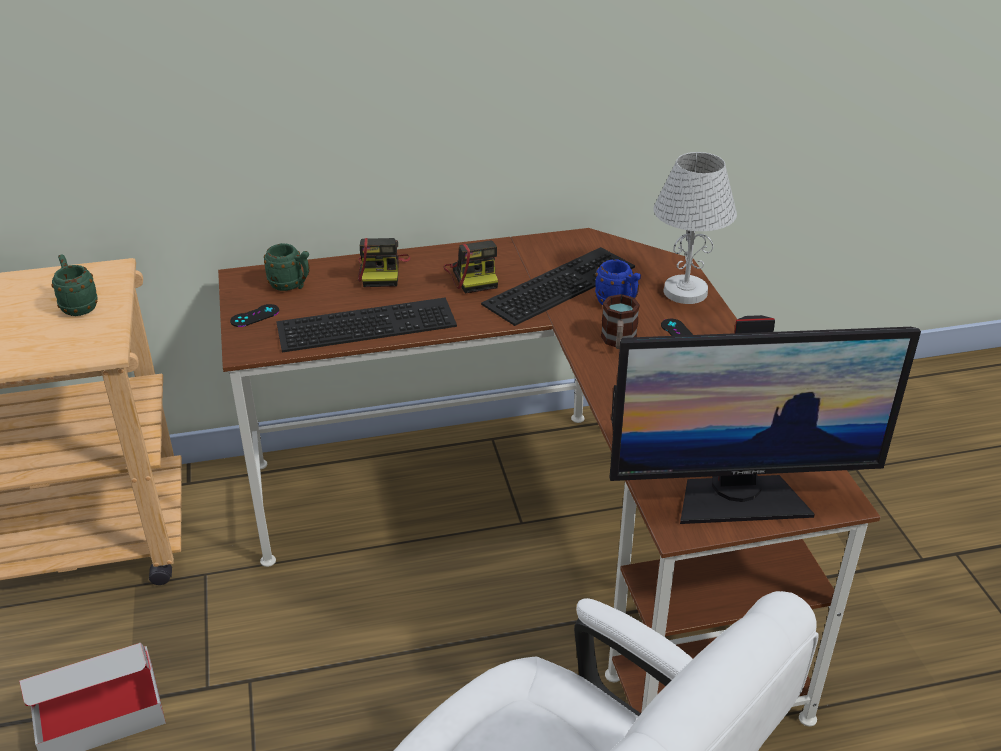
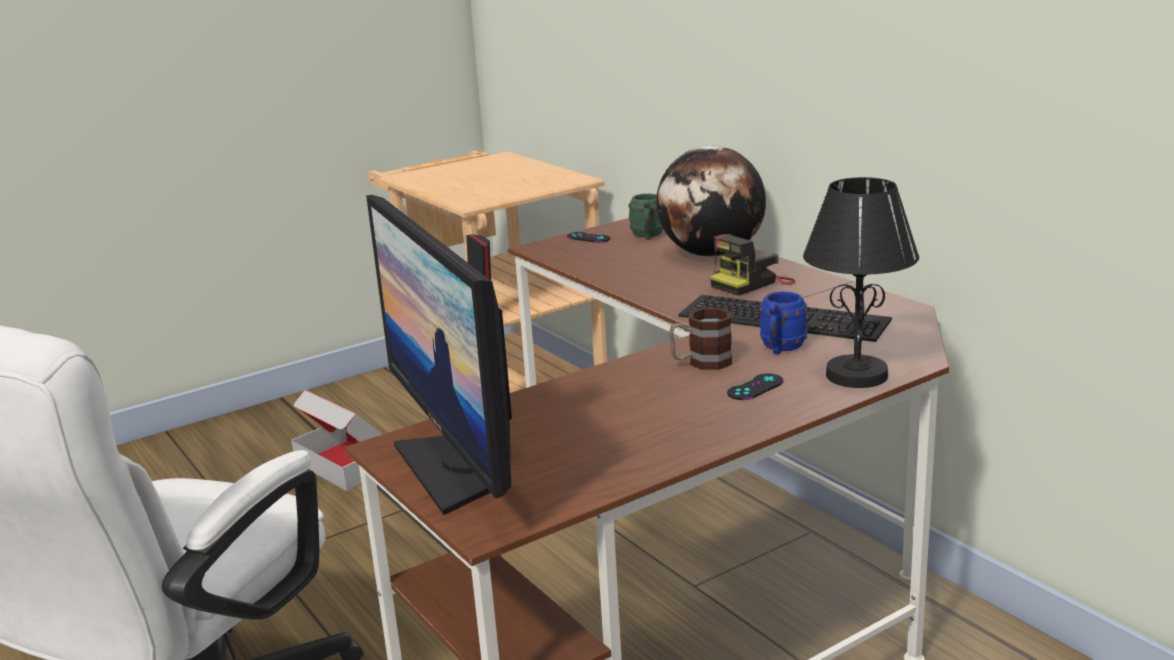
camera: 70 degrees right, 15 degrees down
green mug [51,254,97,316] -> none
keyboard [276,297,457,353] -> none
camera [358,238,410,287] -> globe [656,146,766,257]
white table lamp [653,152,737,304] -> black table lamp [803,177,919,388]

